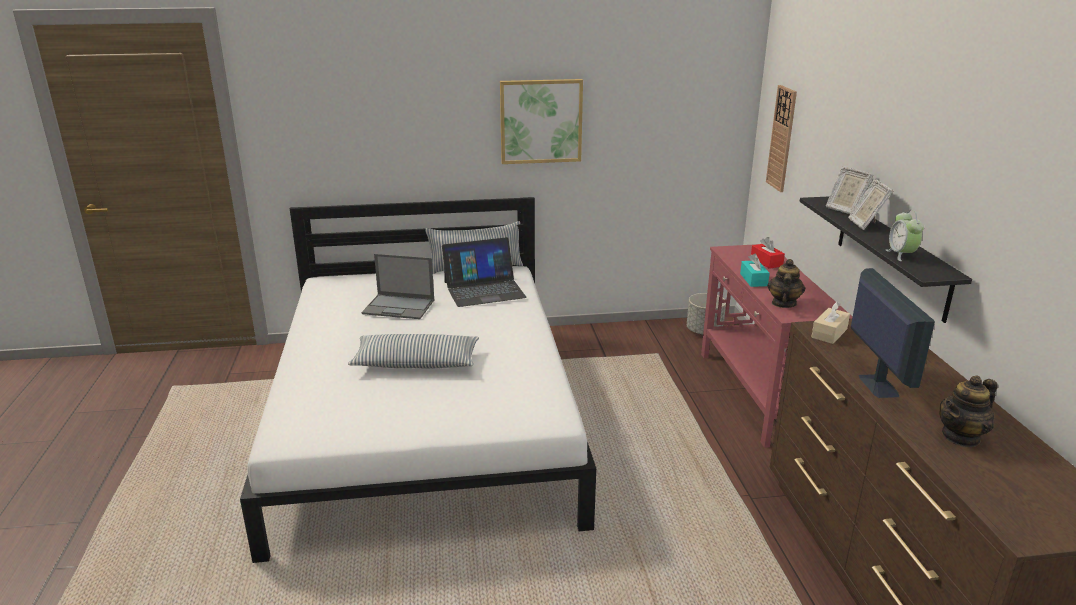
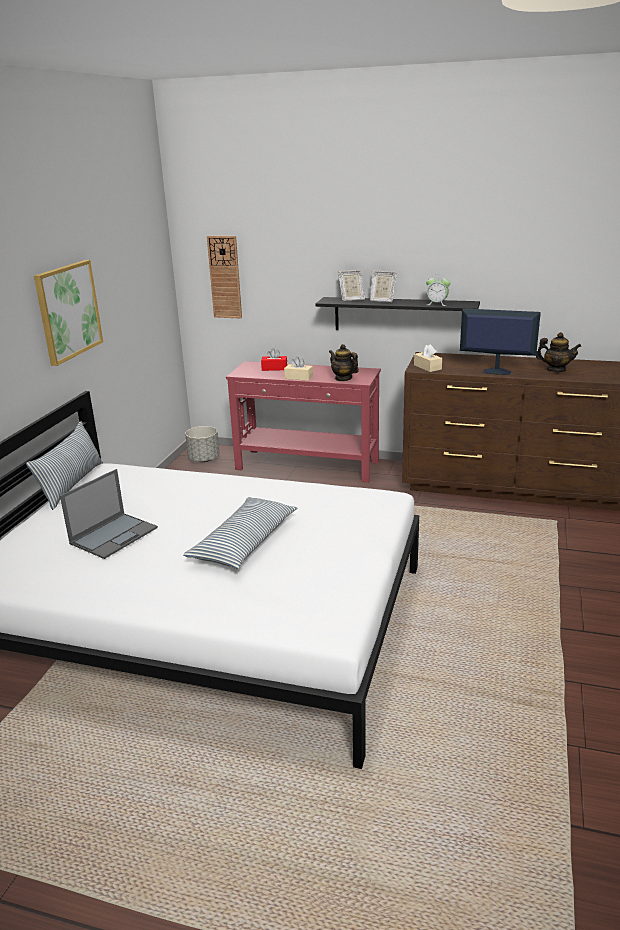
camera: 65 degrees left, 0 degrees up
laptop [442,237,527,307] -> none
turquoise tissue box [740,254,770,287] -> beige tissue box [284,357,313,381]
teapot [939,375,998,447] -> teapot turned 60 degrees counterclockwise [536,332,581,372]

